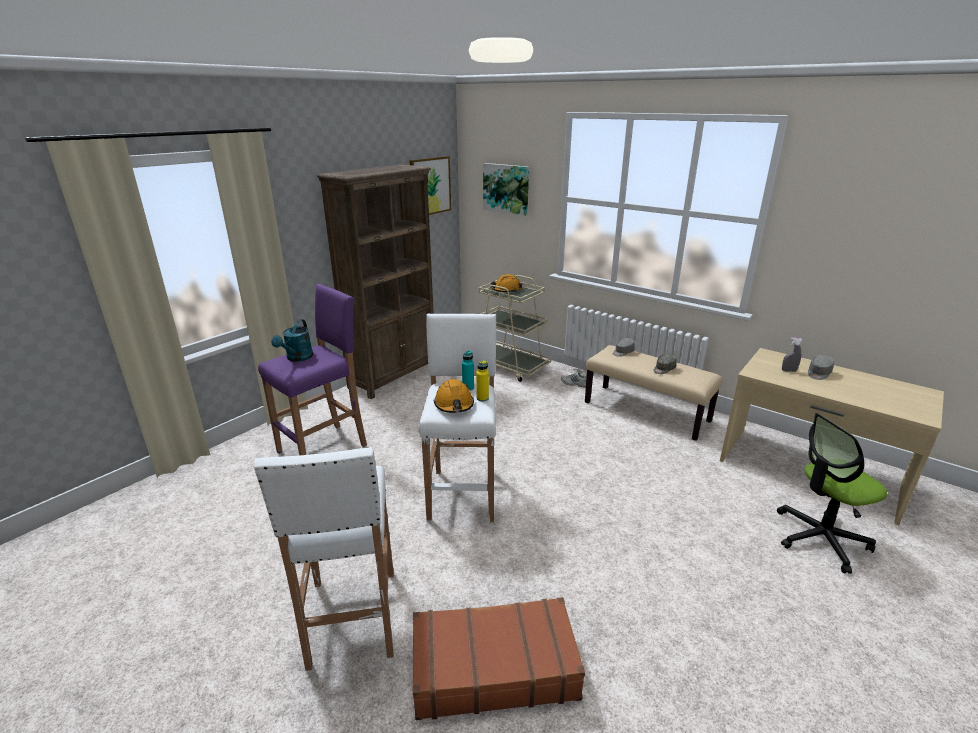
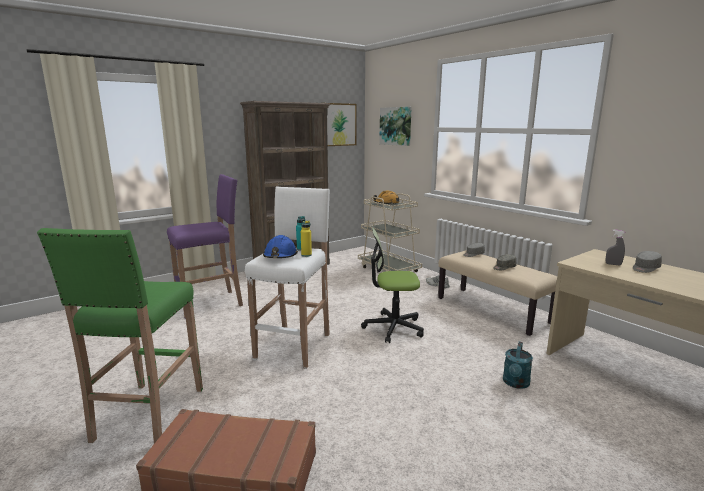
camera: 15 degrees right, 10 degrees down
white stool [254,447,394,671] -> green stool [37,228,203,443]
turquoise watering can [271,319,313,362] -> turquoise watering can moved to [503,342,533,389]
orange hard hat [434,379,474,413] -> blue hard hat [263,235,298,258]
office chair [777,413,887,574] -> office chair moved to [361,227,424,343]

